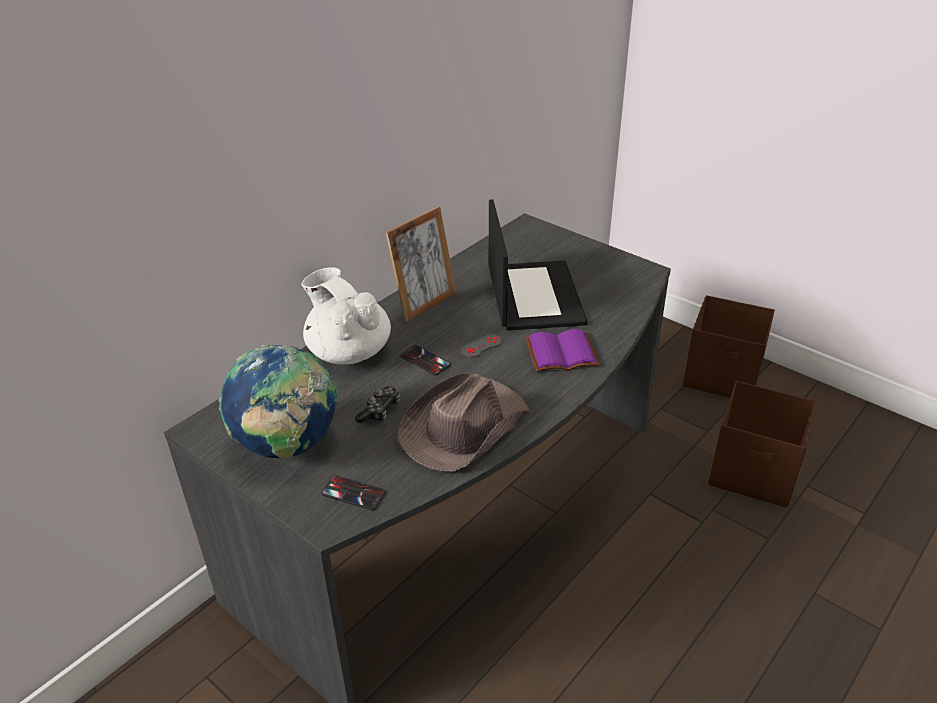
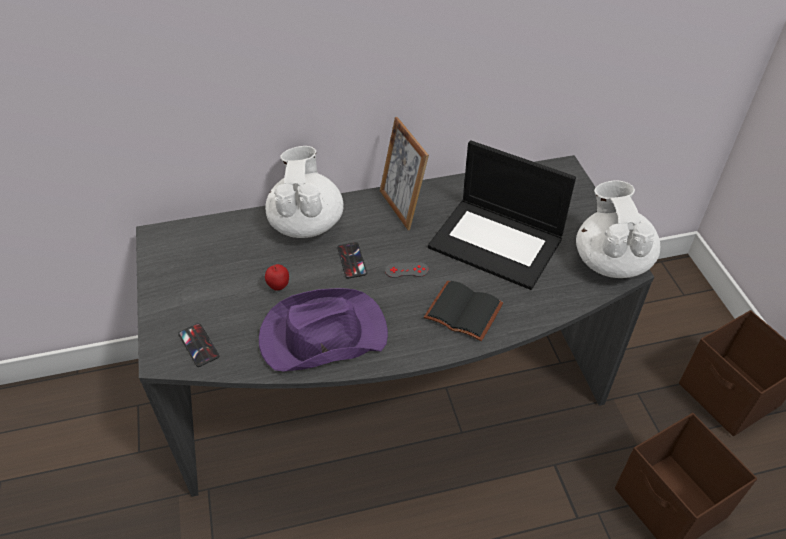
camera: 35 degrees right, 10 degrees up
globe [218,345,338,459] -> none
game controller [355,386,400,423] -> apple [265,264,289,291]
picture frame [386,206,456,322] -> picture frame turned 75 degrees clockwise [380,117,429,230]
brown hat [397,373,530,472] -> purple hat [259,288,388,372]
laptop [489,199,587,331] -> laptop turned 90 degrees clockwise [428,140,576,290]
purple book [526,329,600,372] -> black book [424,281,503,341]
none -> white teapot [576,180,660,278]

